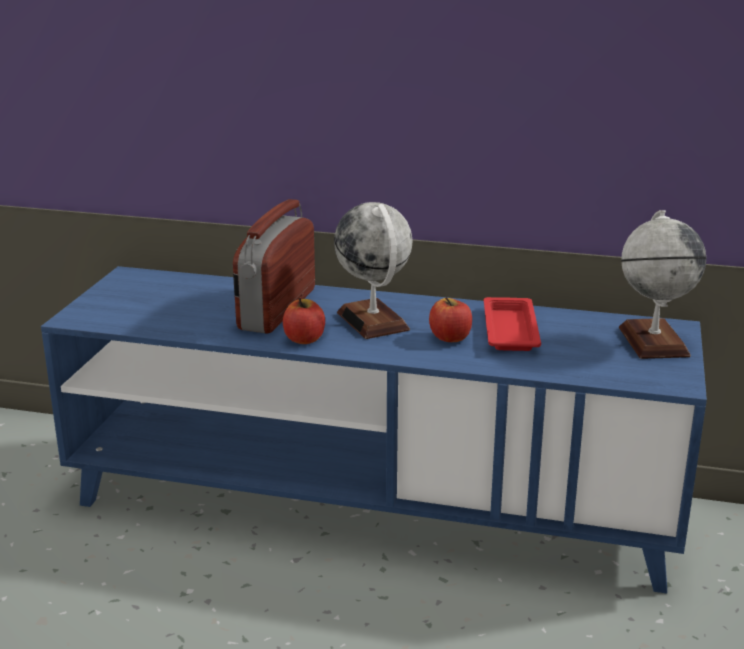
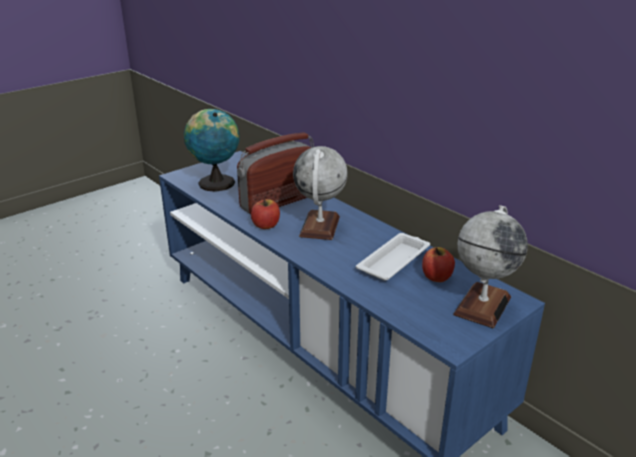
camera: 35 degrees right, 5 degrees up
apple [429,297,472,342] -> apple moved to [422,247,455,282]
red tray [484,297,541,351] -> white tray [356,233,430,281]
none -> globe [184,109,239,192]

